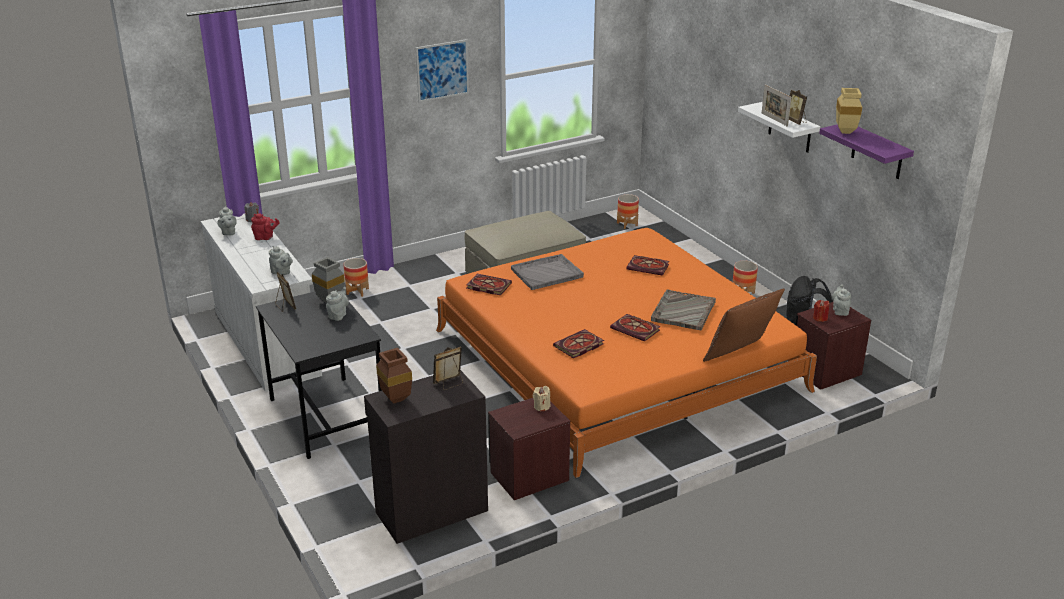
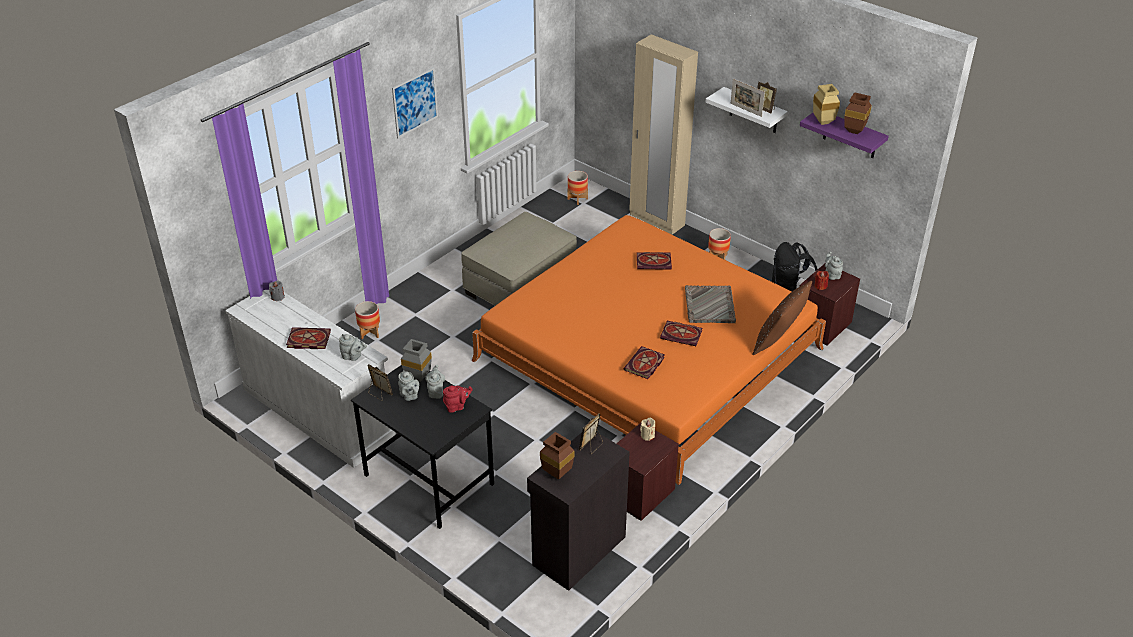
camera: 20 degrees left, 10 degrees up
grey teapot [217,206,237,235] -> grey teapot moved to [398,370,419,401]
red teapot [251,213,280,240] -> red teapot moved to [443,385,473,413]
book [466,274,512,295] -> book moved to [286,327,331,349]
grey tray [511,254,584,290] -> none
none -> beige wardrobe [629,34,698,235]
none -> brown vase [844,92,872,134]

